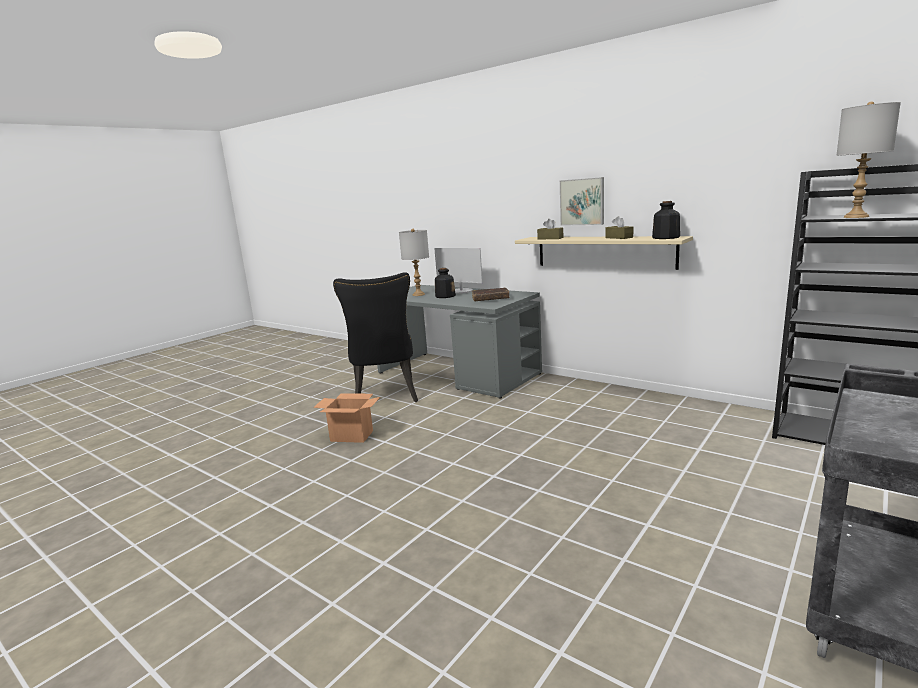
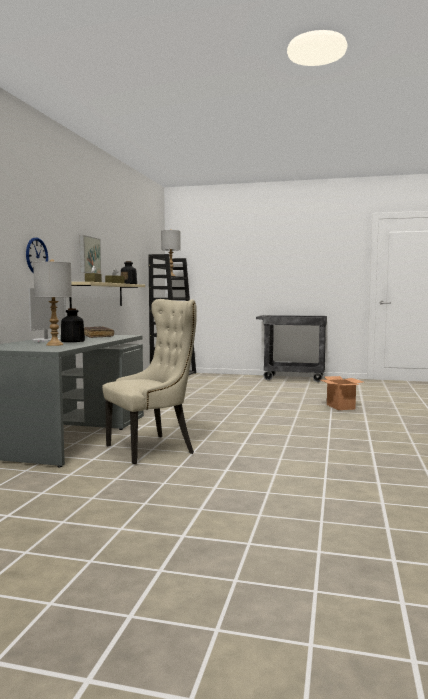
camera: 115 degrees left, 10 degrees down
cardboard box [313,393,380,443] -> cardboard box moved to [321,376,363,410]
black chair [333,272,418,402] -> beige chair [102,299,197,464]
none -> wall clock [26,238,48,273]

